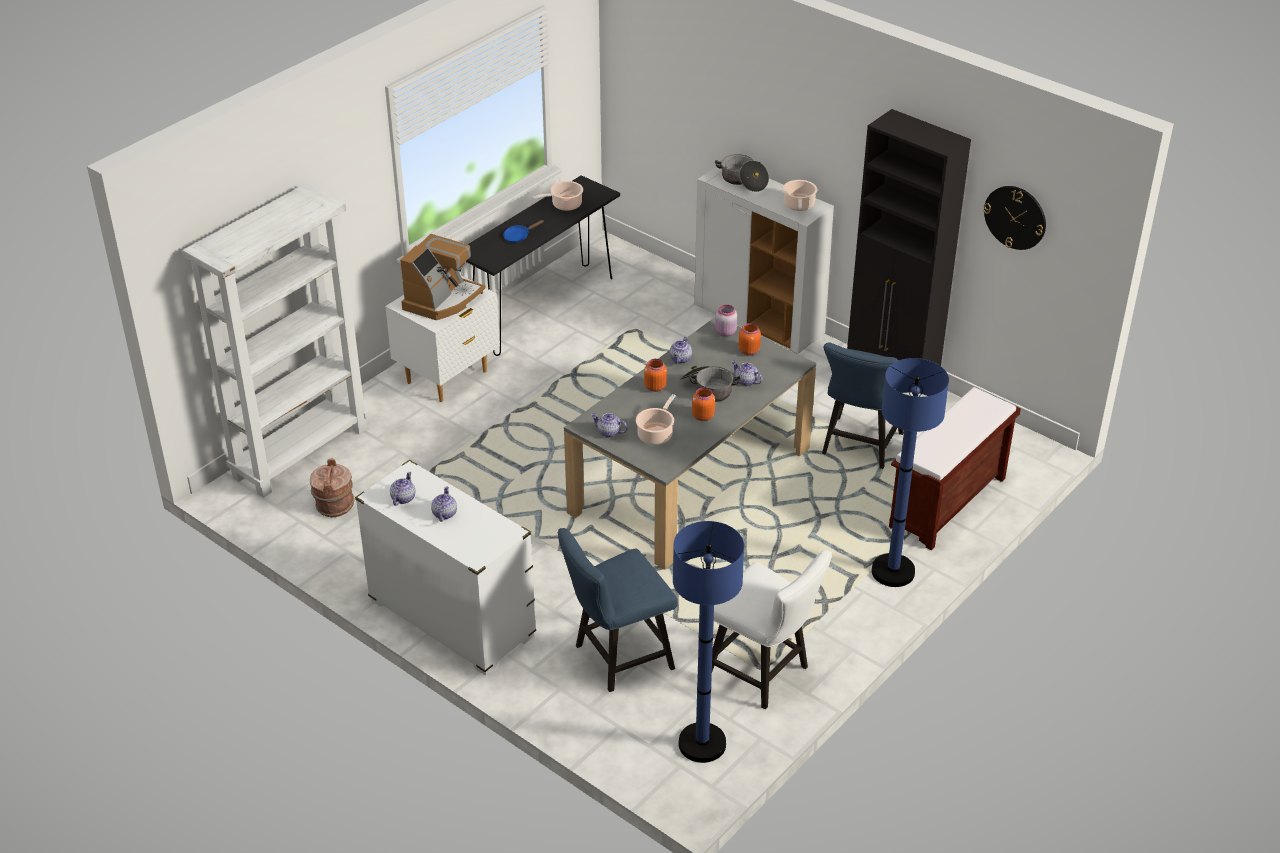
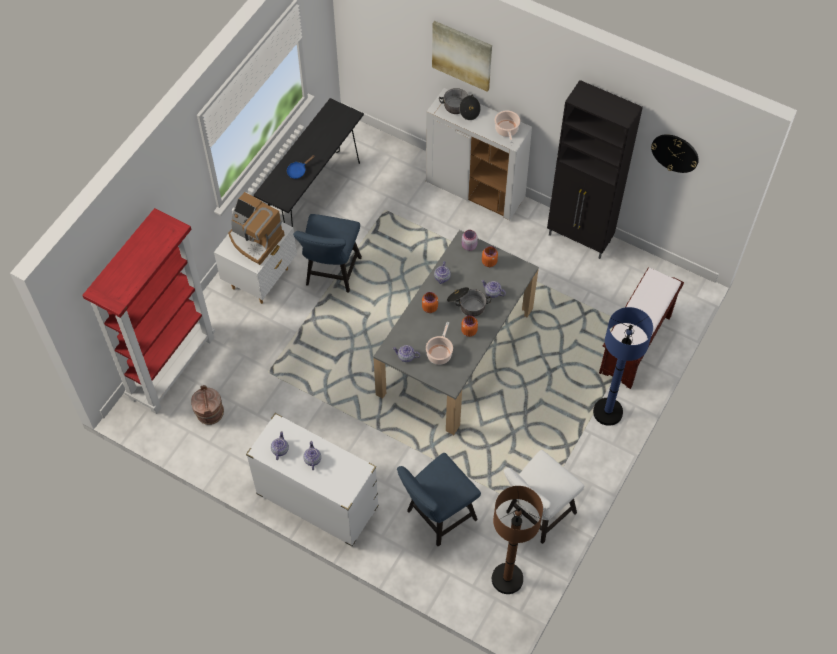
camera: 10 degrees left, 20 degrees up
white bookcase [182,184,369,498] -> red bookcase [82,208,215,414]
coffee machine [400,234,485,320] -> coffee machine turned 105 degrees clockwise [228,192,284,265]
cooking pot [533,181,583,211] -> none
blue floor lamp [673,521,744,763] -> brown floor lamp [492,486,543,594]
white chair [712,550,832,709] -> white chair turned 105 degrees clockwise [504,450,584,544]
blue chair [822,342,904,469] -> blue chair moved to [293,214,362,293]
none -> picture [432,21,492,92]

